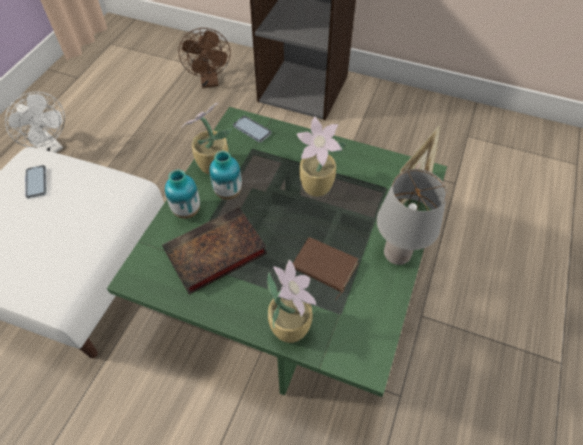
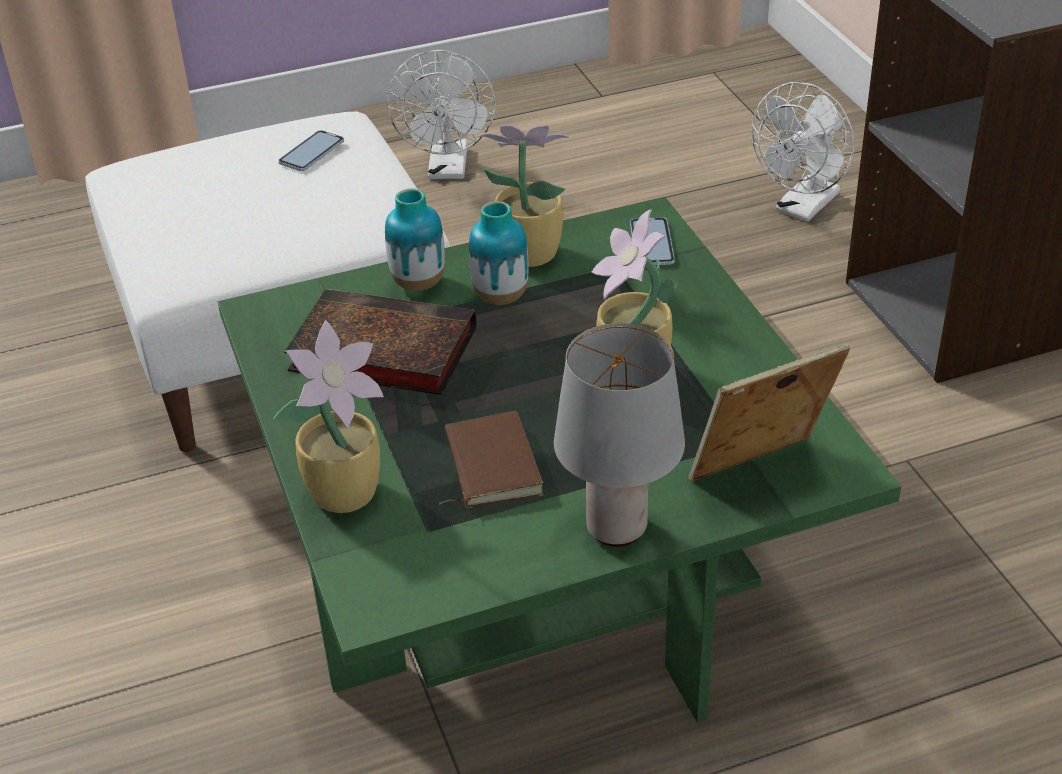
camera: 50 degrees right, 15 degrees down
brown fan [178,28,231,88] -> white fan [752,82,854,222]

